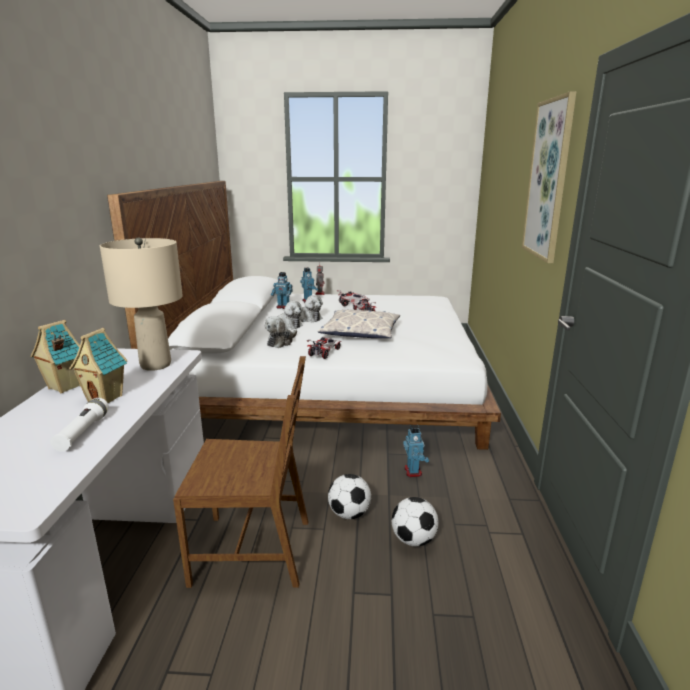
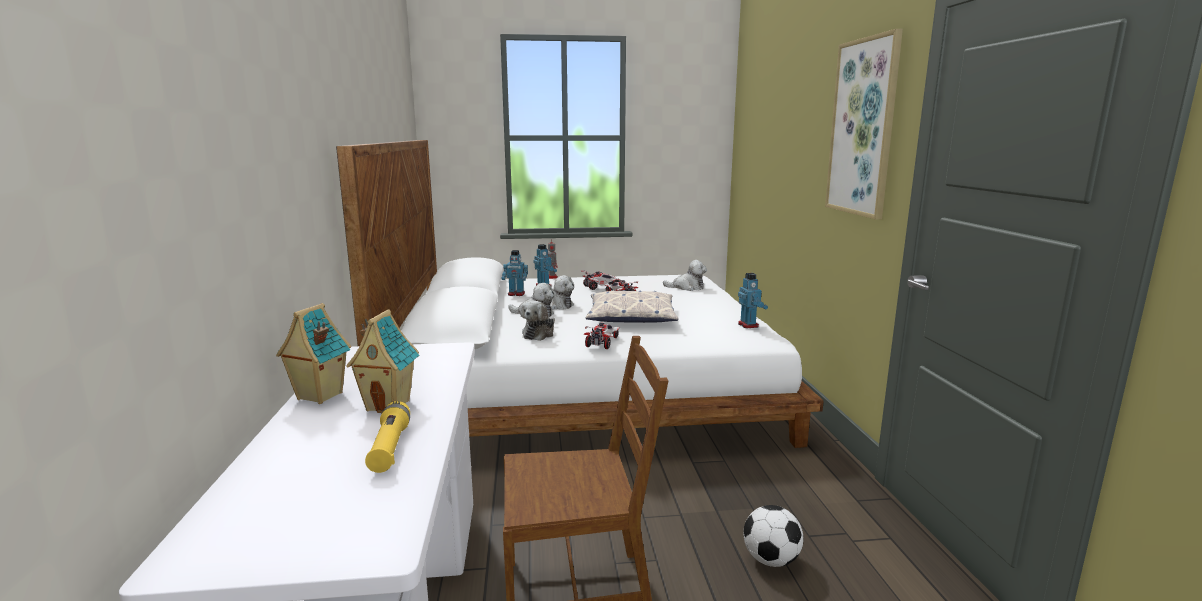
camera: 10 degrees left, 5 degrees down
white flashlight [50,398,109,452] -> yellow flashlight [365,401,410,473]
beige table lamp [100,237,183,371] -> none
football [328,474,371,519] -> none
toy robot [403,425,429,477] -> toy robot moved to [738,273,768,328]
none -> plush toy [663,260,707,291]

